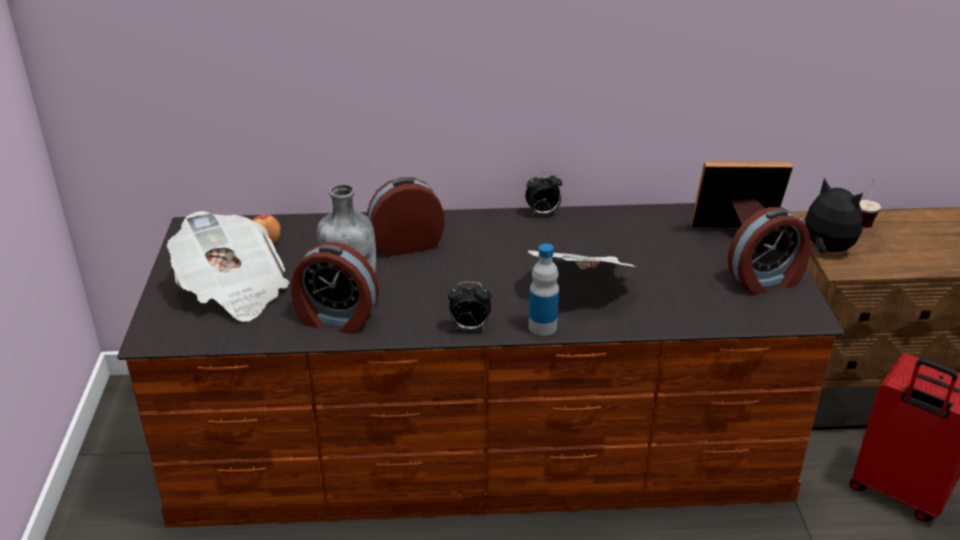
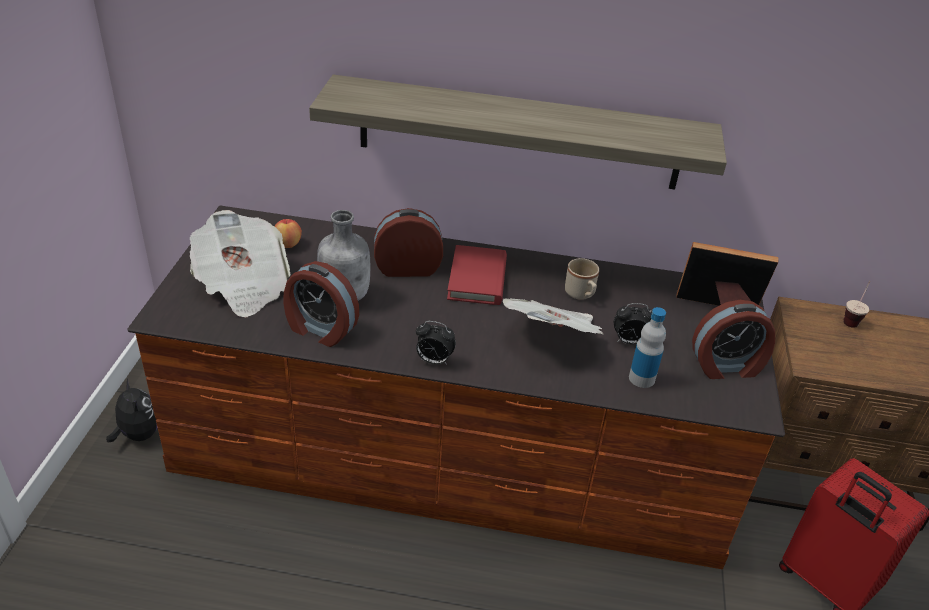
camera: 10 degrees right, 5 degrees up
alarm clock [525,171,562,215] -> alarm clock moved to [614,303,652,344]
bottle [529,244,559,336] -> bottle moved to [629,307,666,388]
plush toy [799,177,863,253] -> plush toy moved to [106,378,157,442]
none -> shelf [309,75,727,189]
none -> red book [447,245,507,305]
none -> beige mug [565,258,599,300]

